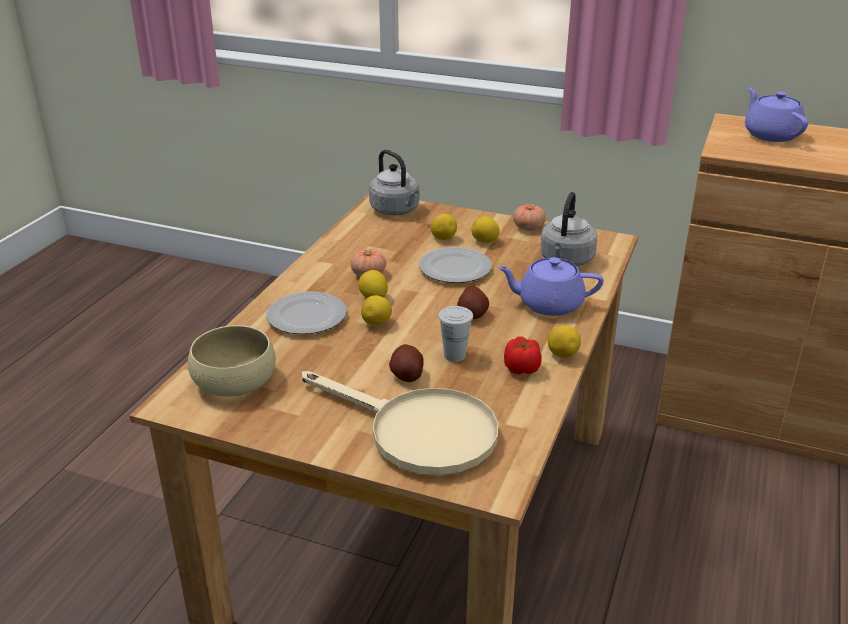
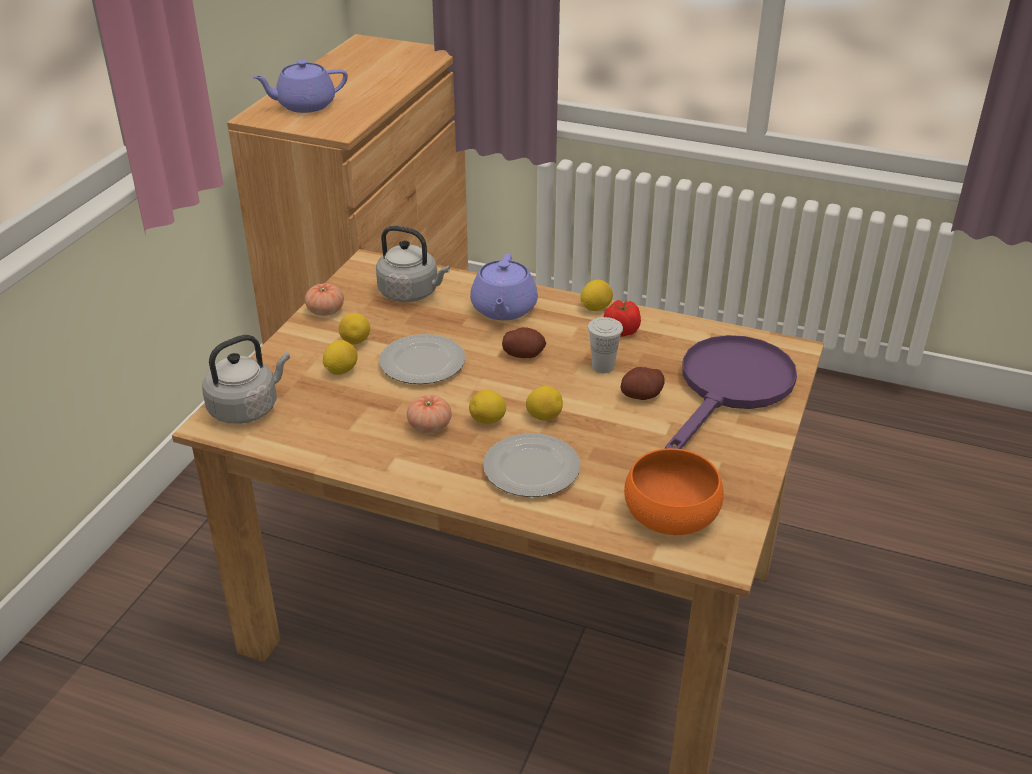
camera: 90 degrees left, 5 degrees up
beige bowl [188,325,276,397] -> orange bowl [624,448,724,535]
beige frying pan [302,371,498,476] -> purple frying pan [665,335,797,449]

